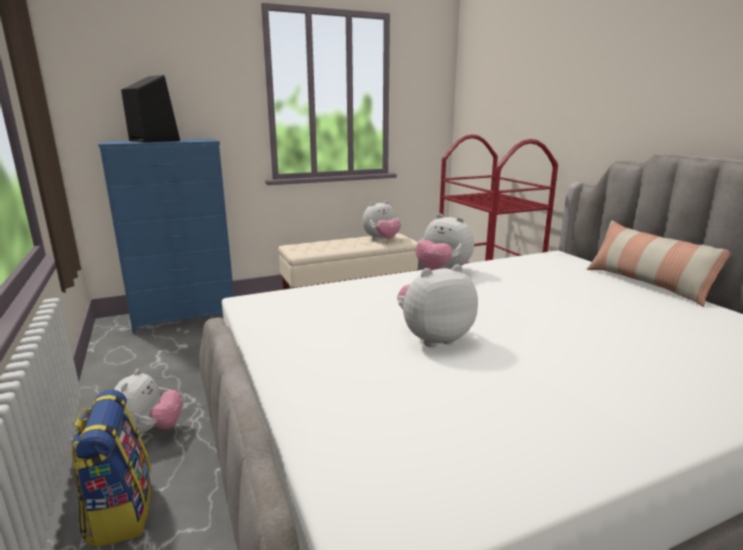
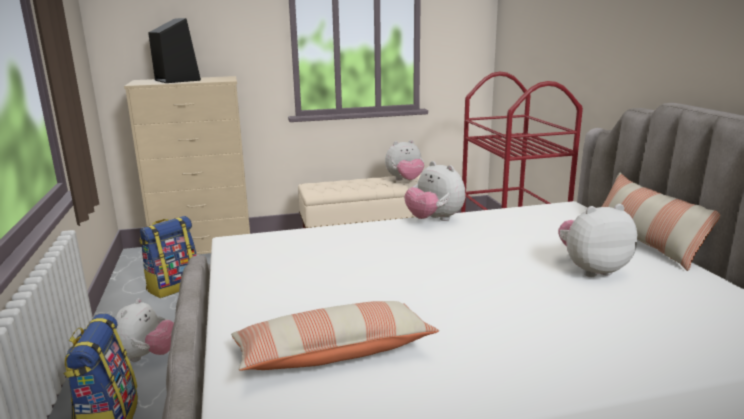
camera: 10 degrees right, 0 degrees up
blue dresser [98,138,234,334] -> beige dresser [124,76,250,255]
plush toy [397,264,478,347] -> plush toy moved to [558,204,637,277]
none -> backpack [139,216,197,298]
none -> pillow [231,301,439,371]

